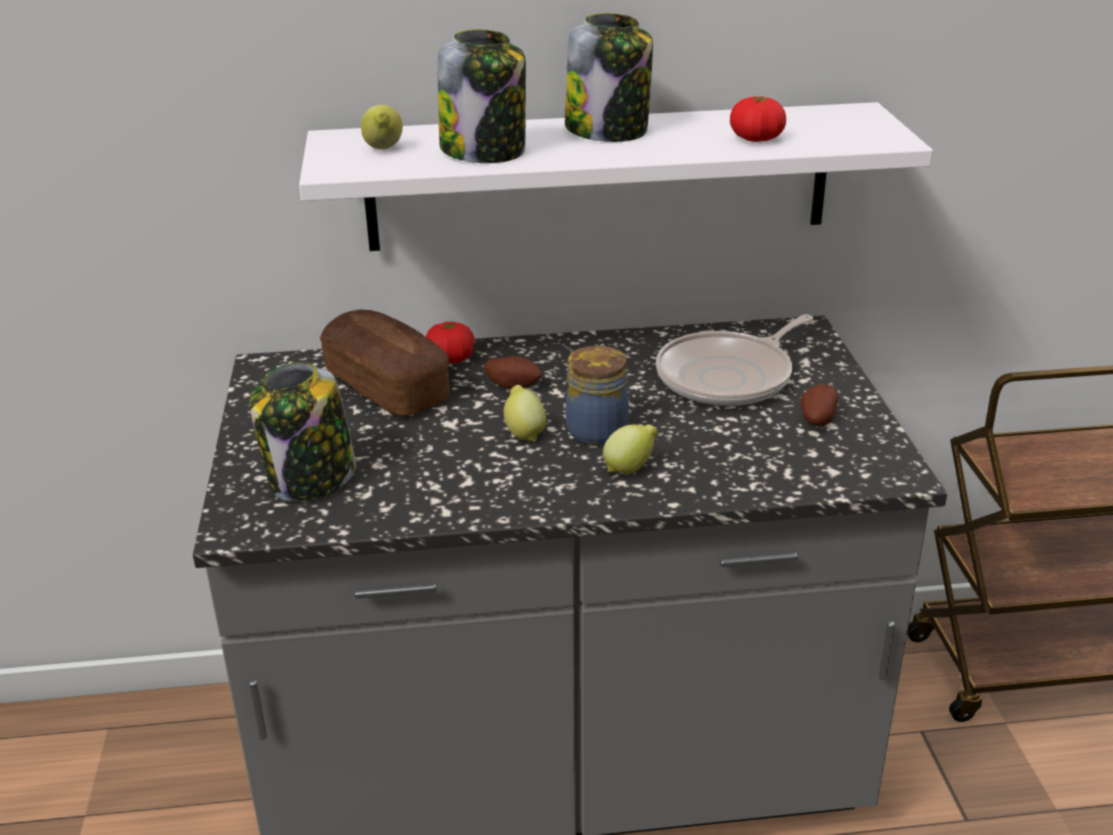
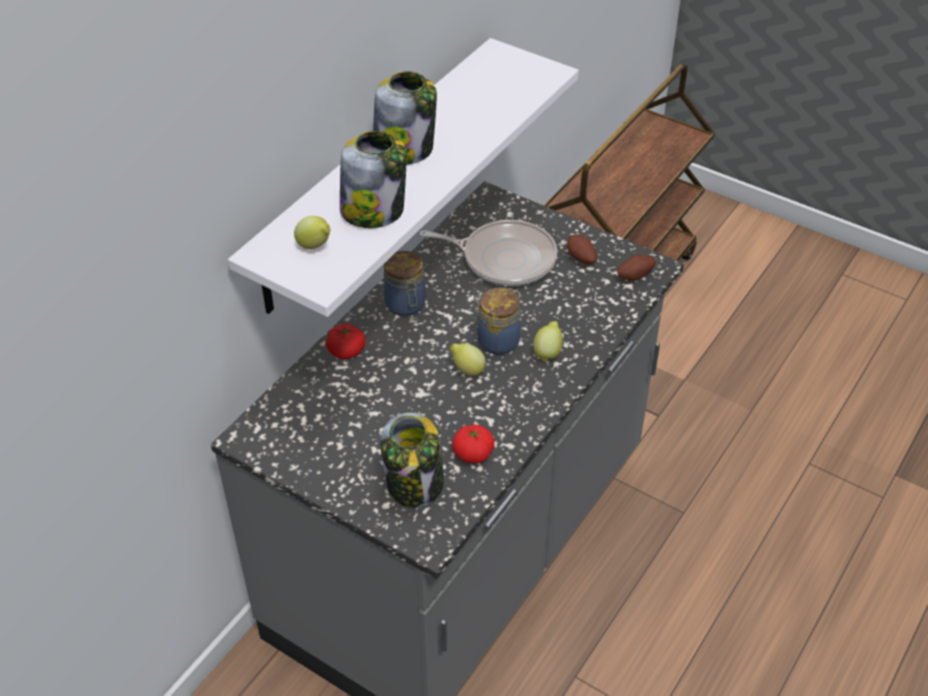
camera: 50 degrees left, 15 degrees up
bread [320,310,450,417] -> none
potato [484,356,542,389] -> potato moved to [618,255,656,280]
frying pan [656,314,813,406] -> frying pan turned 75 degrees counterclockwise [420,220,557,286]
tomato [730,96,786,142] -> tomato moved to [452,424,495,464]
none -> jar [384,251,426,316]

